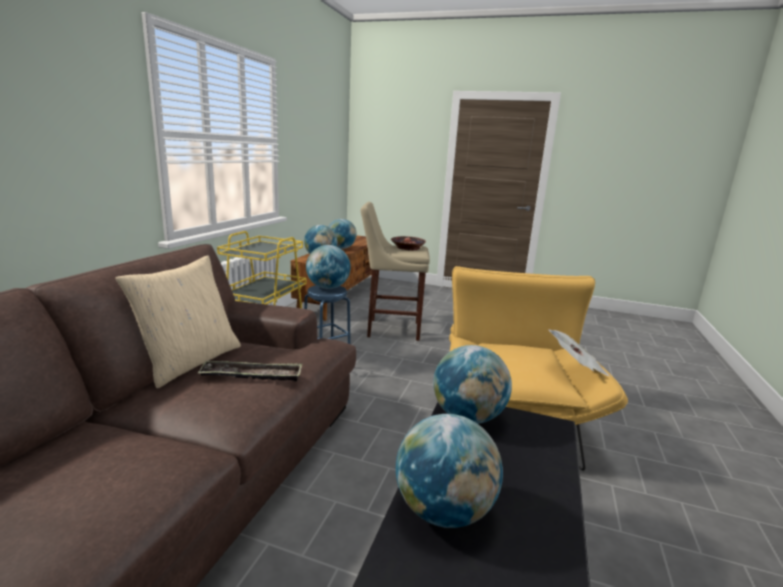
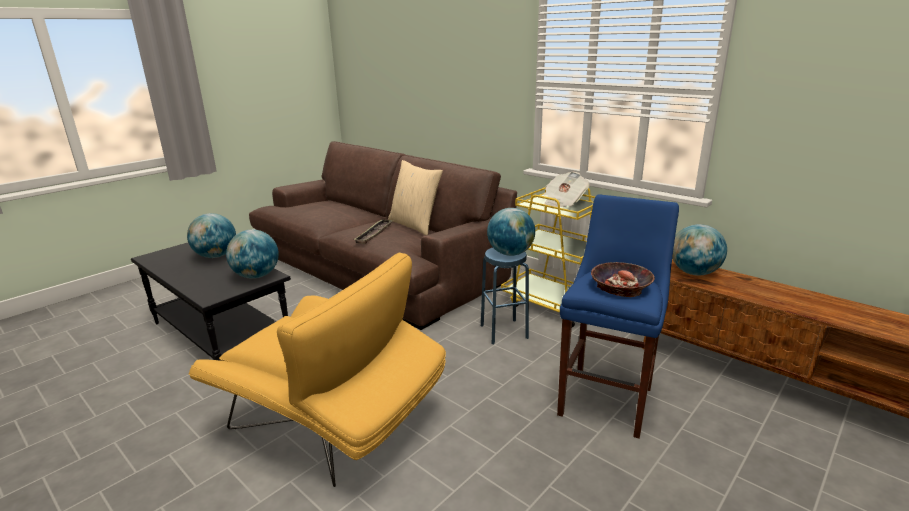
camera: 115 degrees right, 5 degrees up
globe [328,219,357,249] -> none
beige stool [361,202,430,341] -> blue stool [557,194,679,439]
newspaper [548,329,610,376] -> newspaper moved to [544,172,589,207]

